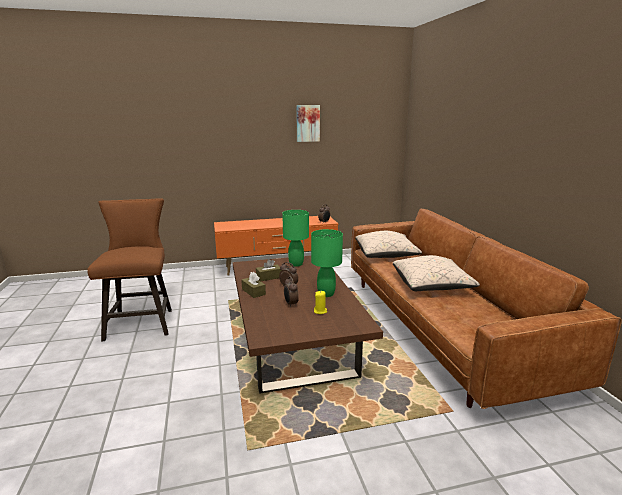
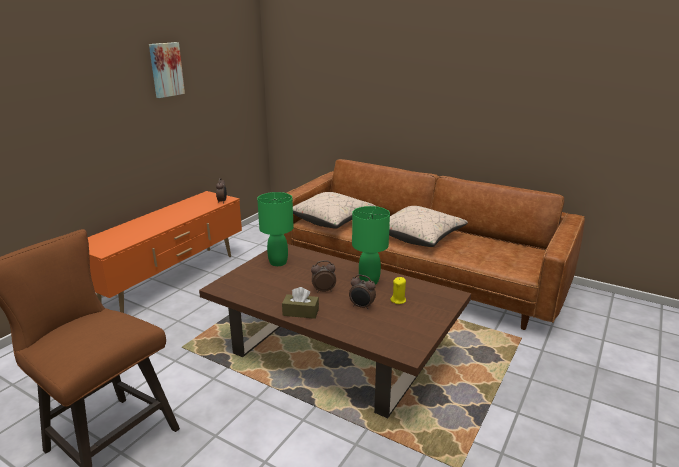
camera: 45 degrees left, 5 degrees up
brown tissue box [256,259,282,281] -> none

